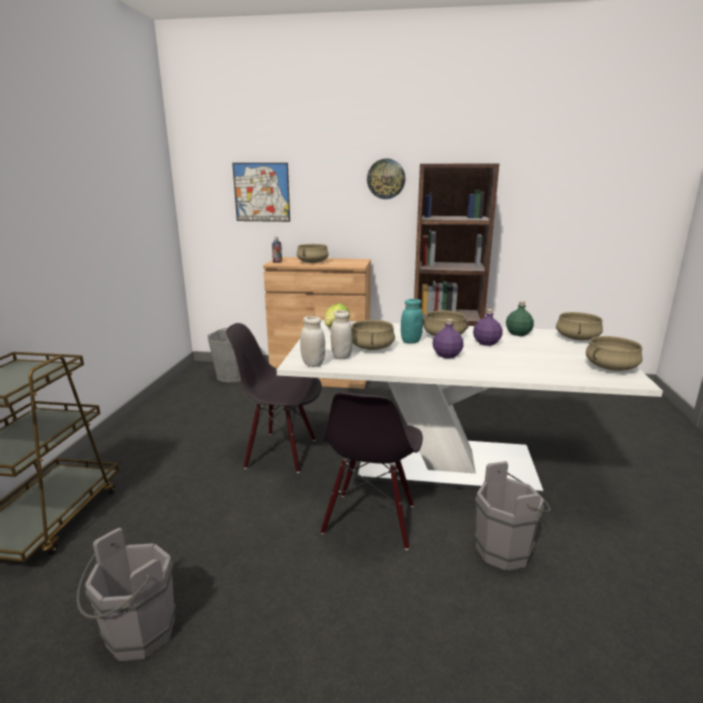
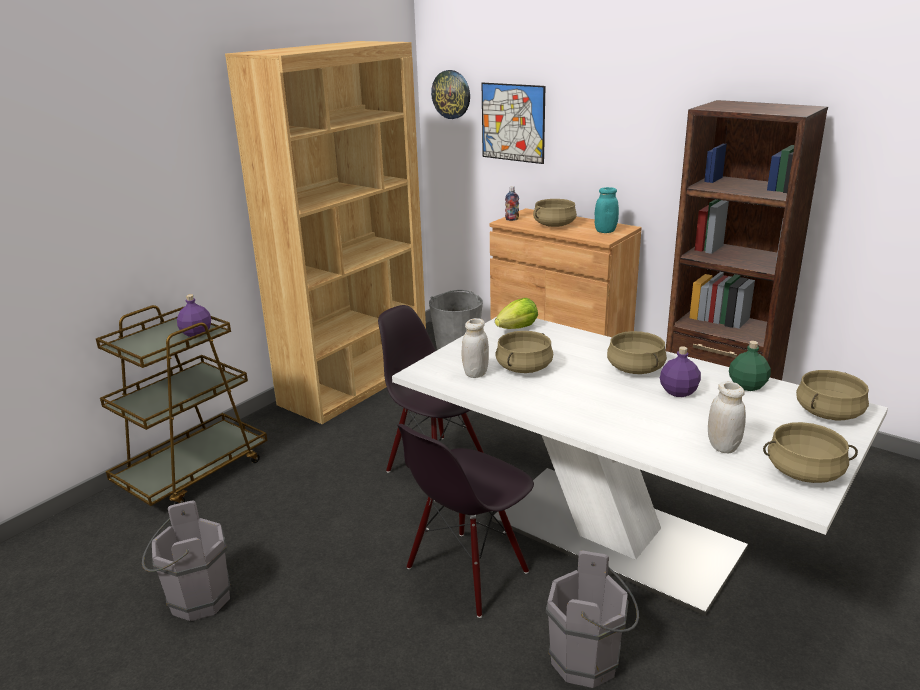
camera: 30 degrees right, 5 degrees up
white jar [300,316,325,367] -> white jar moved to [708,381,746,453]
wall clock [367,159,405,199] -> wall clock moved to [431,70,470,119]
turquoise jar [401,299,423,344] -> turquoise jar moved to [595,187,619,233]
purple bottle [432,319,463,358] -> purple bottle moved to [177,294,211,337]
none -> brown bookcase [225,41,426,424]

